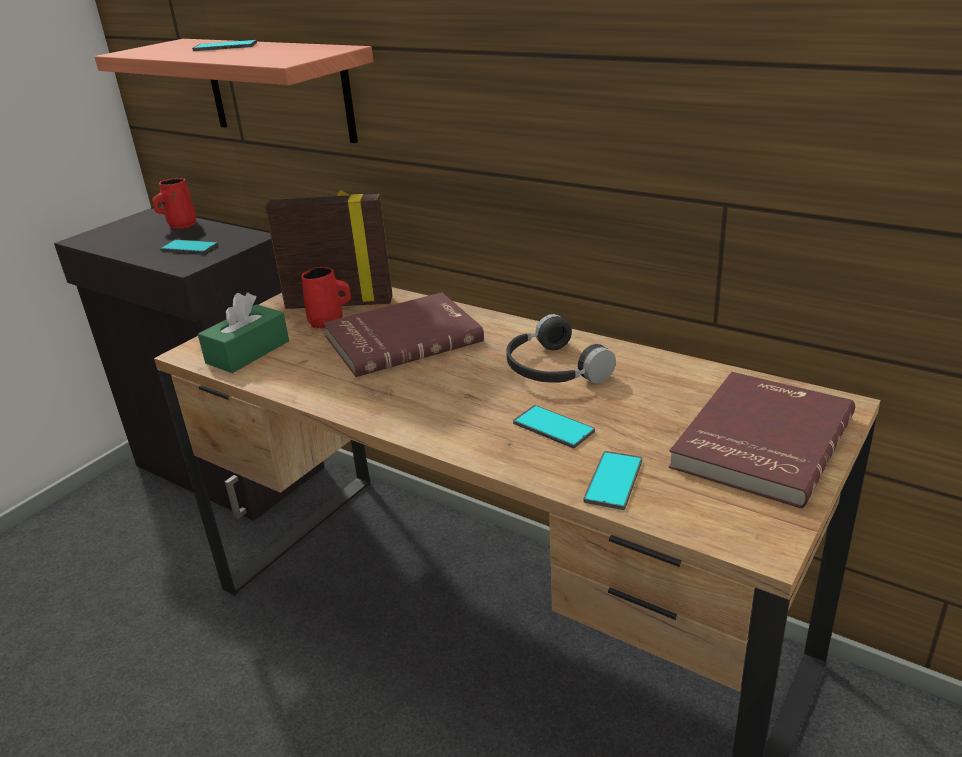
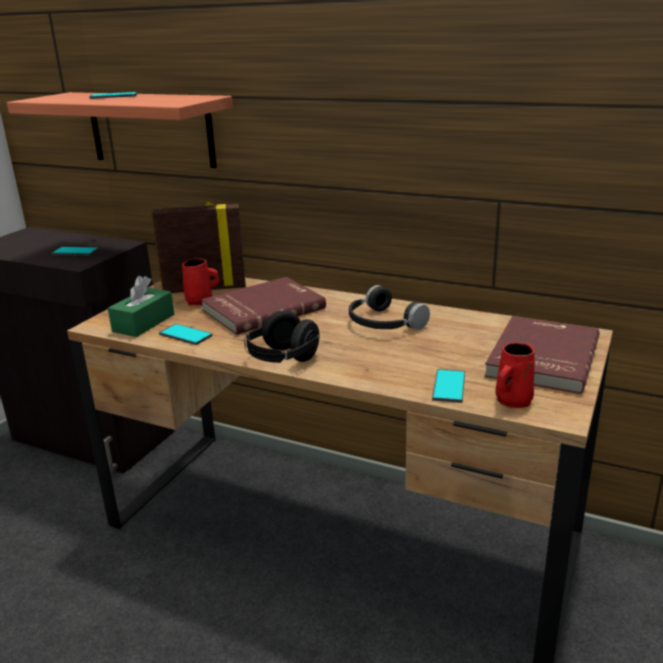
camera: 10 degrees left, 5 degrees down
red mug [152,178,196,229] -> red mug moved to [495,343,535,408]
phone [513,405,595,448] -> phone moved to [159,324,212,345]
none -> black headphones [244,310,319,363]

